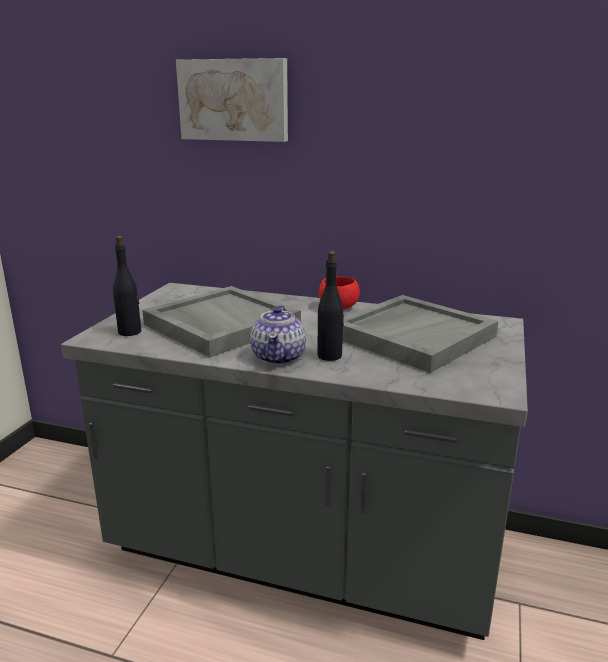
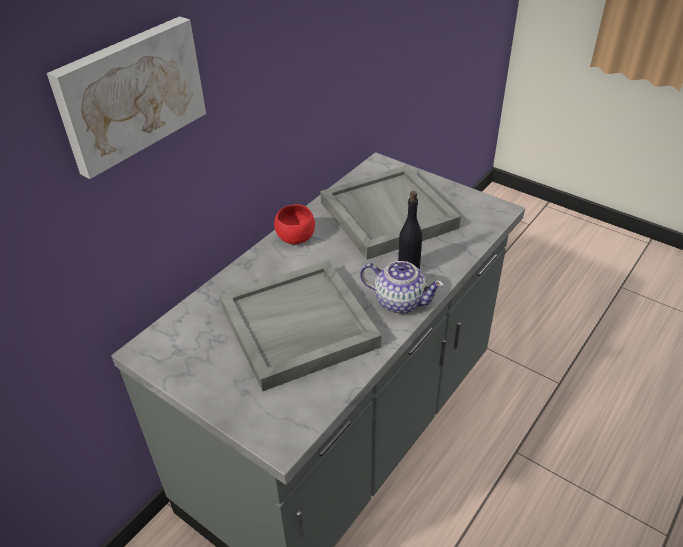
camera: 70 degrees left, 20 degrees up
black bottle [113,236,141,336] -> none

